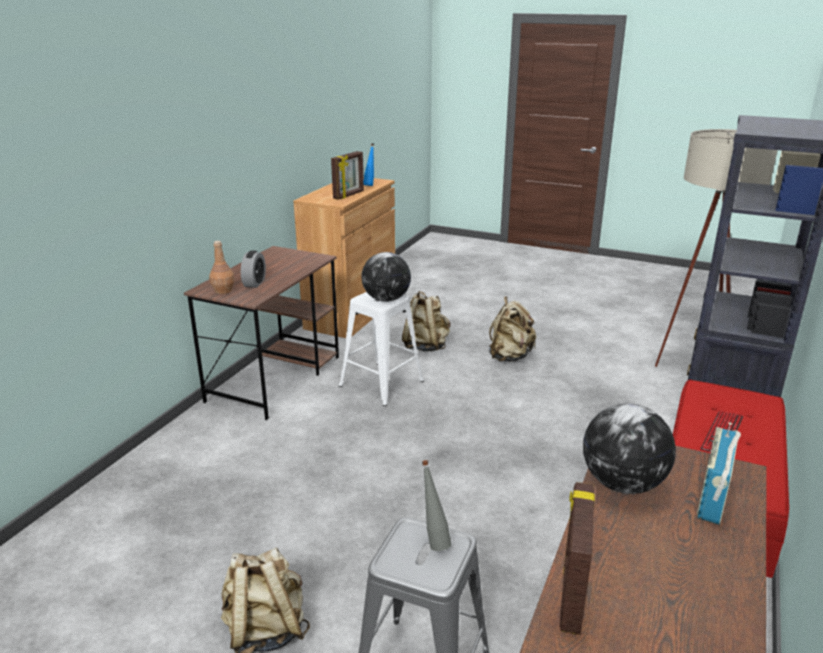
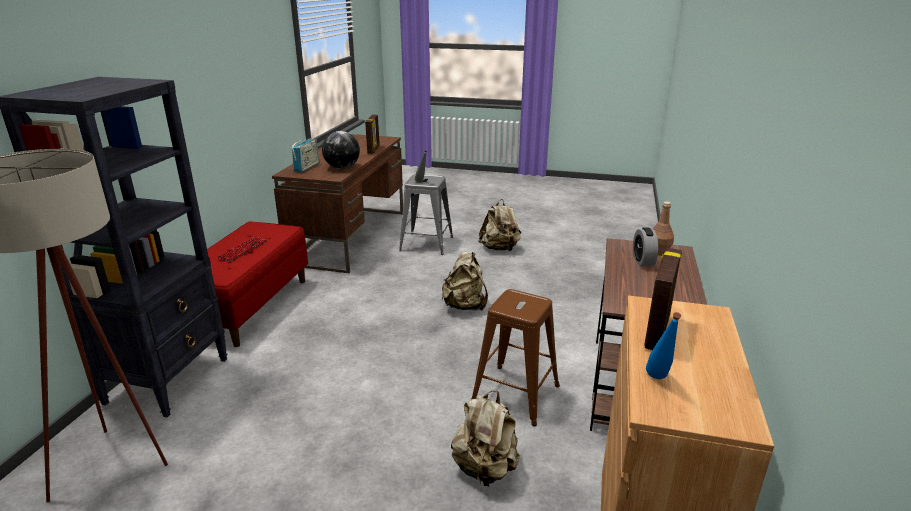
camera: 170 degrees right, 0 degrees up
white stool [339,292,424,406] -> brown stool [471,289,560,426]
globe [362,252,411,302] -> none
beige backpack [489,296,536,362] -> beige backpack moved to [442,252,488,311]

